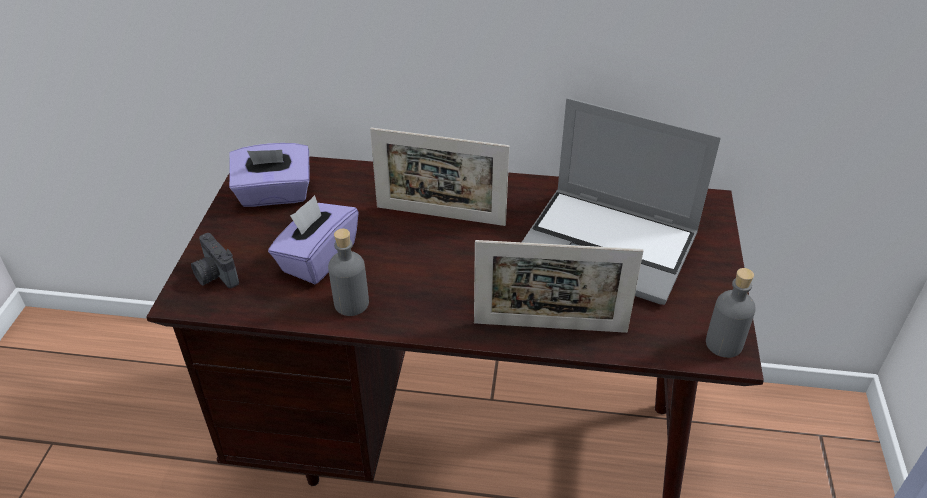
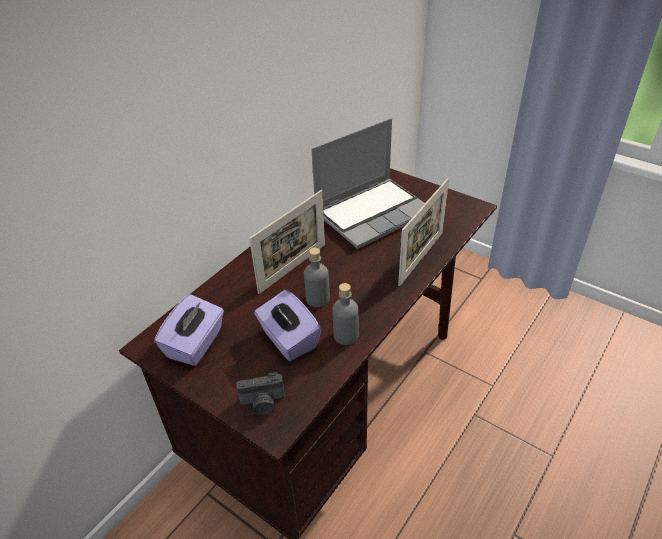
camera: 60 degrees left, 0 degrees up
grey bottle [706,268,756,358] -> grey bottle moved to [304,248,330,307]

